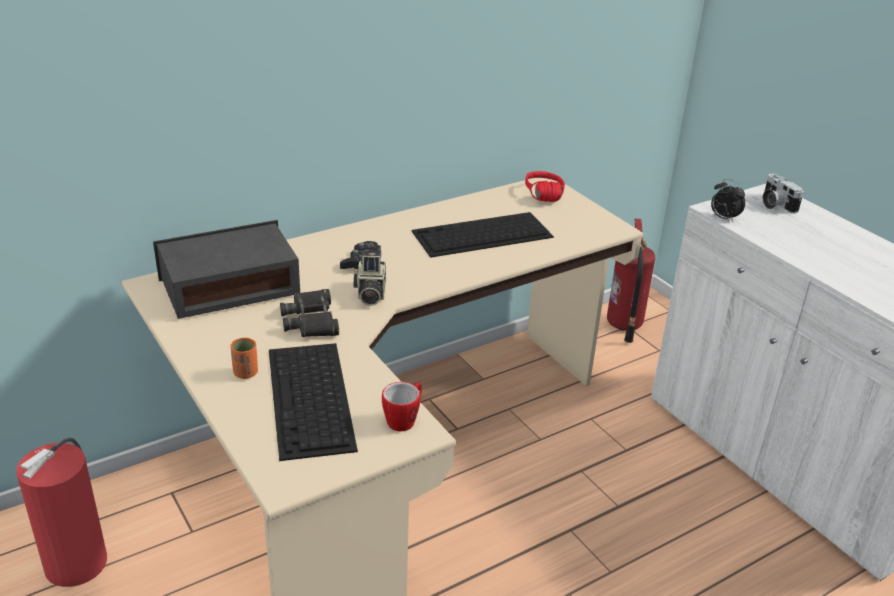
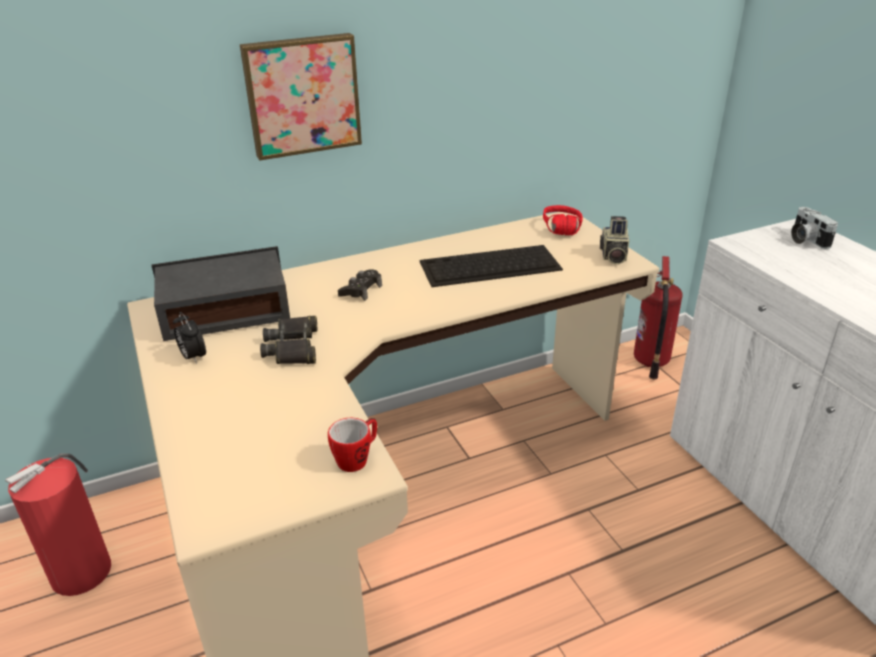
camera: 10 degrees right, 0 degrees up
orange cup [231,337,258,379] -> none
keyboard [269,343,358,461] -> none
camera [353,251,387,306] -> camera moved to [600,216,629,265]
alarm clock [711,179,745,222] -> alarm clock moved to [173,312,206,364]
none -> picture [240,33,362,160]

